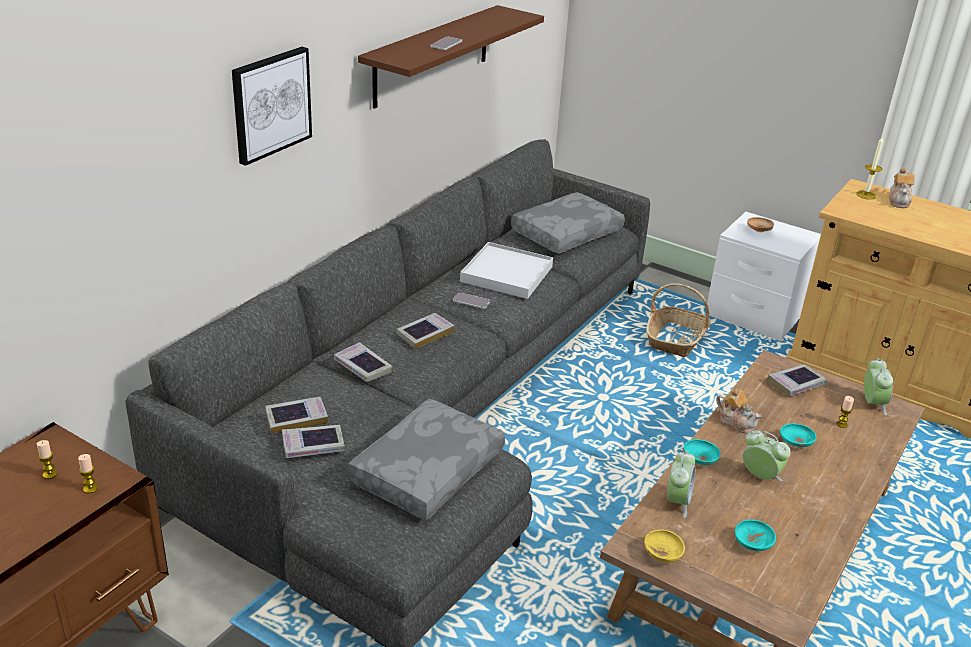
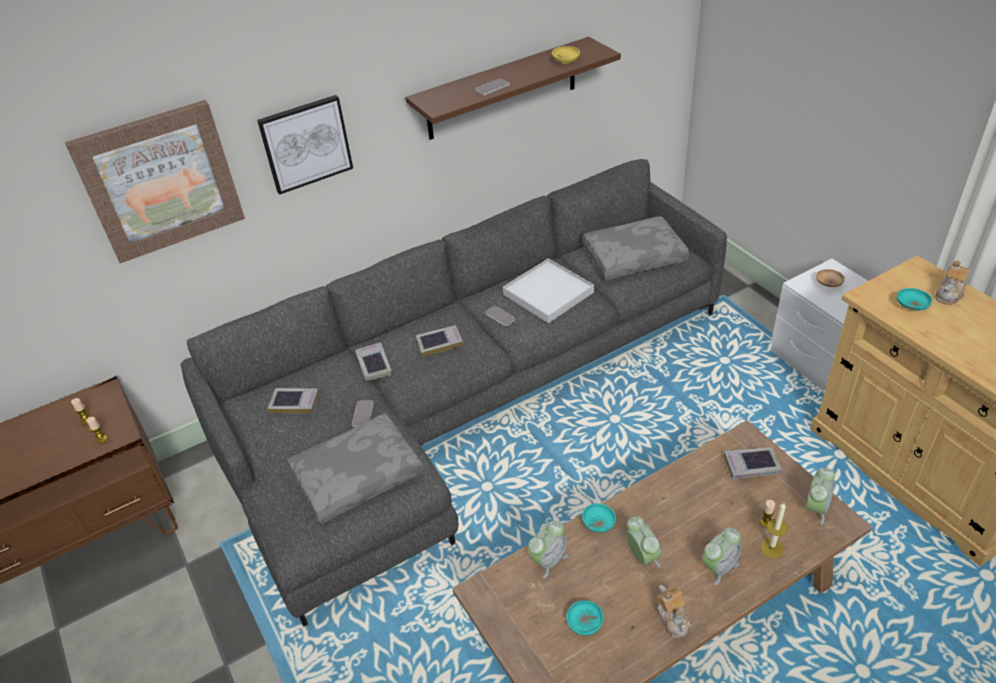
camera: 30 degrees right, 10 degrees up
book [282,425,345,458] -> none
yellow bowl [644,529,685,563] -> yellow bowl moved to [552,46,580,64]
basket [646,283,711,357] -> none
teapot [716,388,761,434] -> teapot moved to [657,585,690,638]
turquoise bowl [780,423,817,447] -> turquoise bowl moved to [897,288,932,310]
candle [856,137,883,200] -> candle moved to [760,503,788,558]
none -> picture [65,100,245,263]
none -> phone [352,401,374,427]
none -> alarm clock [702,527,741,585]

